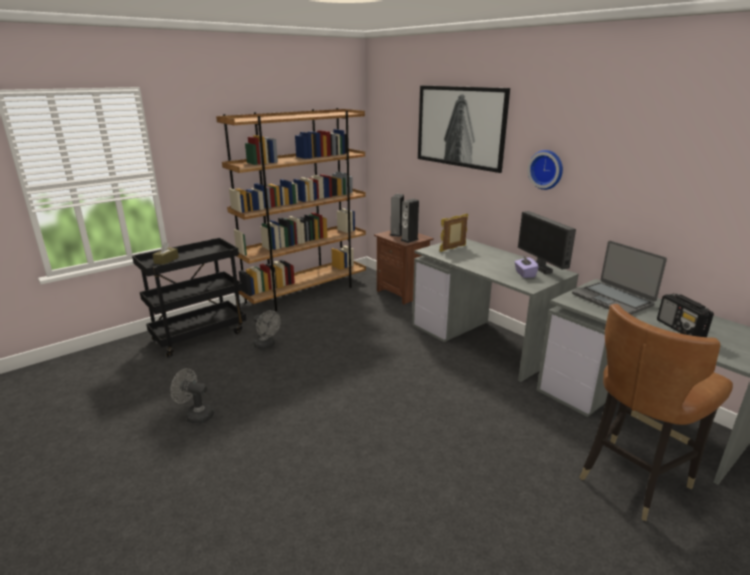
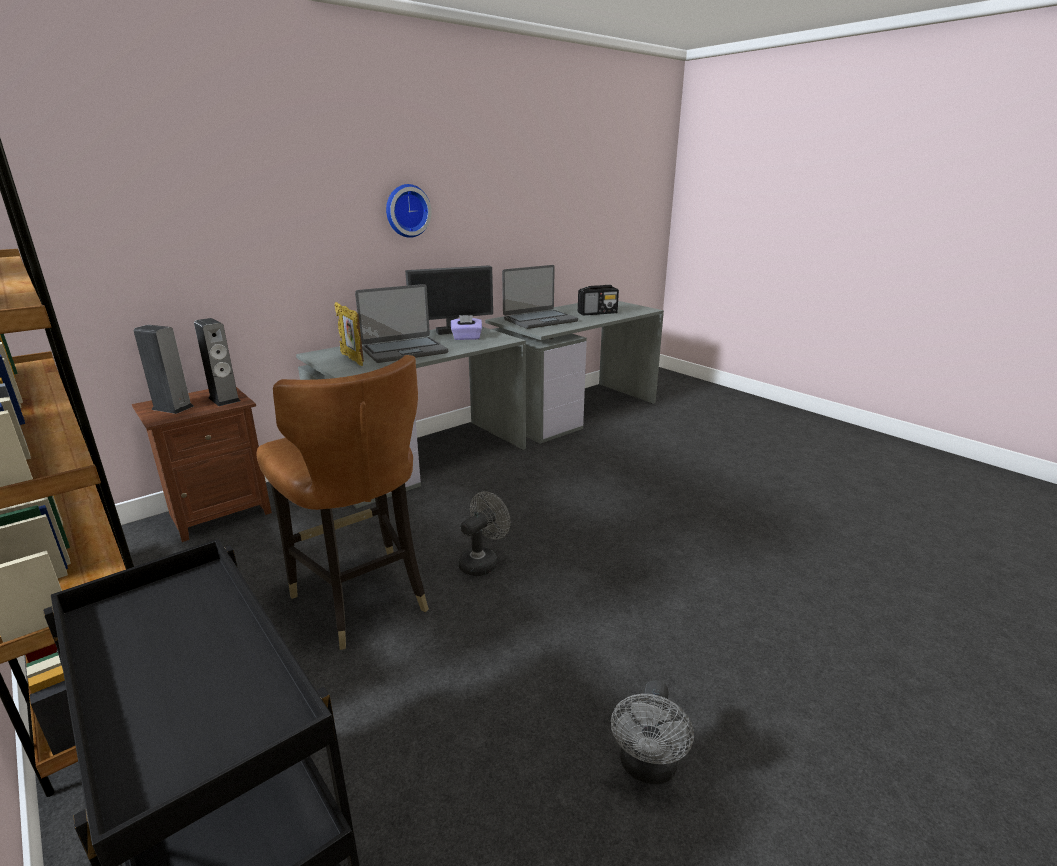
camera: 90 degrees left, 0 degrees up
brown tissue box [152,242,179,265] -> none
grey fan [253,310,280,349] -> grey fan moved to [458,491,511,576]
picture [418,85,510,173] -> none
brown chair [579,304,733,521] -> brown chair moved to [256,355,429,650]
none -> laptop [355,284,448,363]

